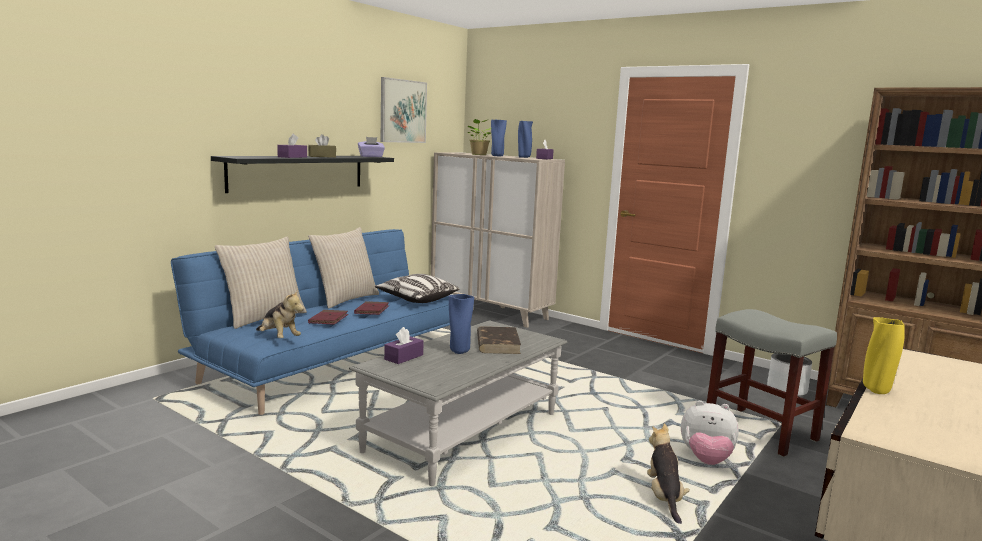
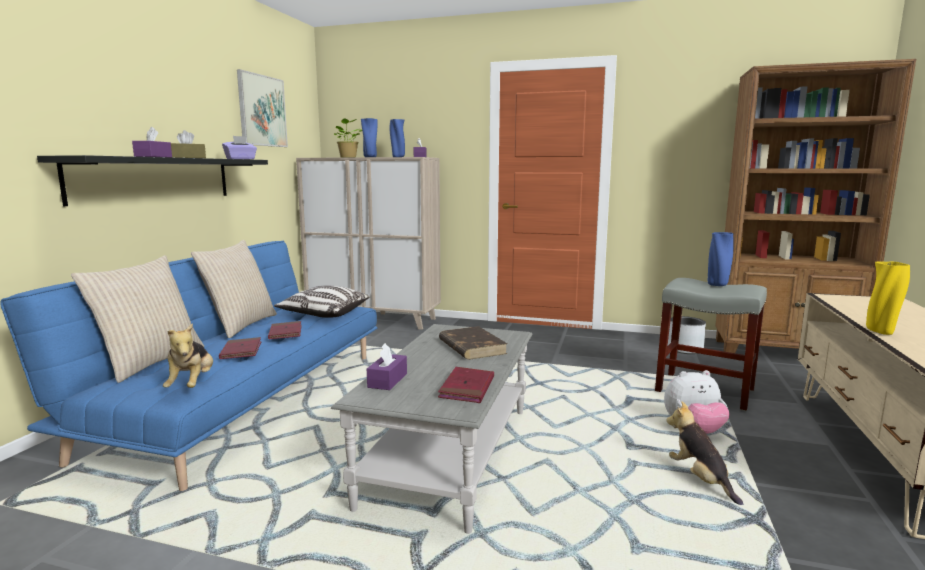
camera: 20 degrees left, 0 degrees up
plush toy [256,289,304,338] -> plush toy turned 60 degrees clockwise [163,323,213,388]
blue vase [449,294,474,354] -> blue vase moved to [708,232,734,286]
none -> red book [438,367,494,403]

